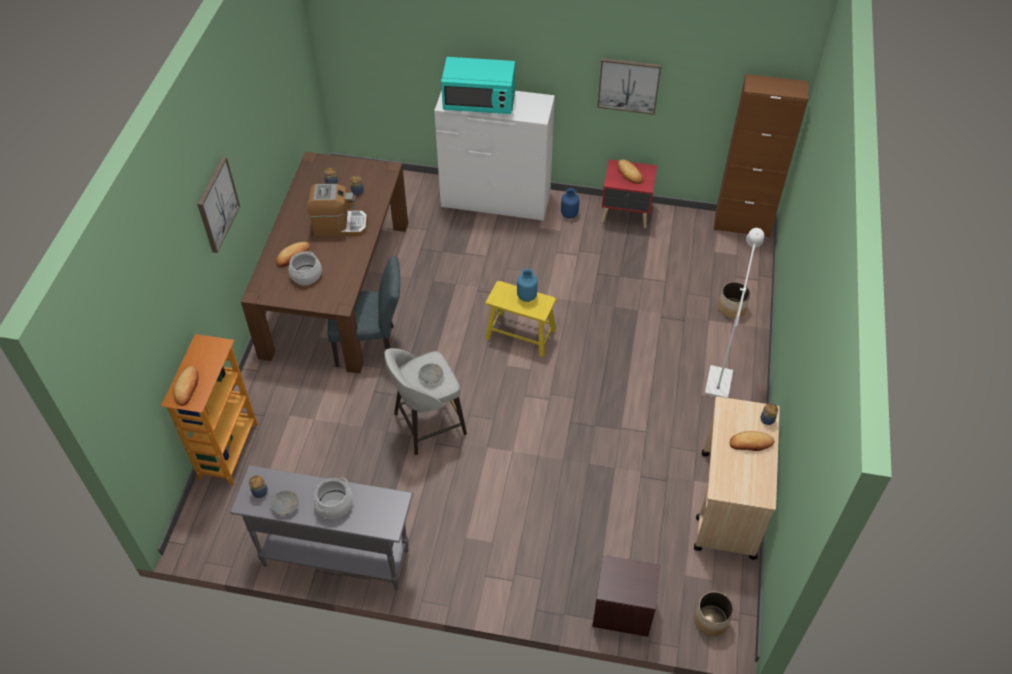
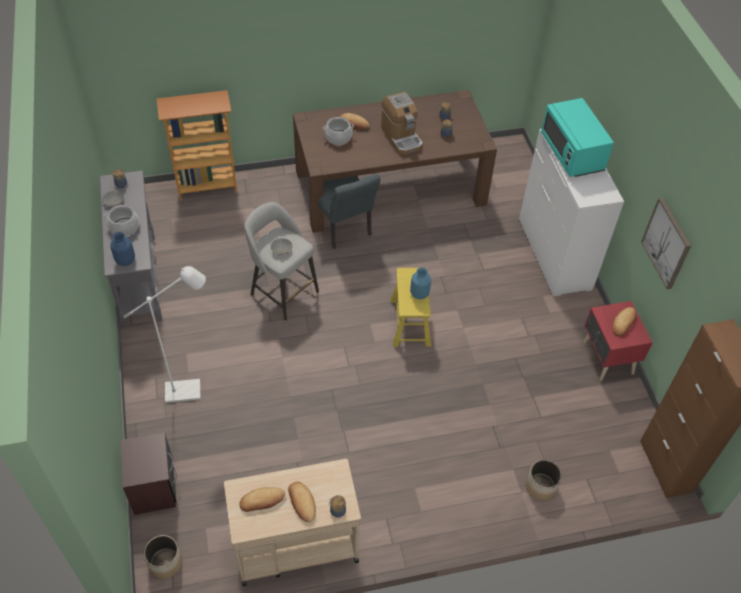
camera: 65 degrees right, 0 degrees up
bread [173,366,198,406] -> bread moved to [239,487,285,512]
picture [197,157,240,253] -> none
blue vase [561,188,580,219] -> blue vase moved to [110,232,135,266]
white floor lamp [705,228,764,398] -> white floor lamp moved to [124,266,206,403]

